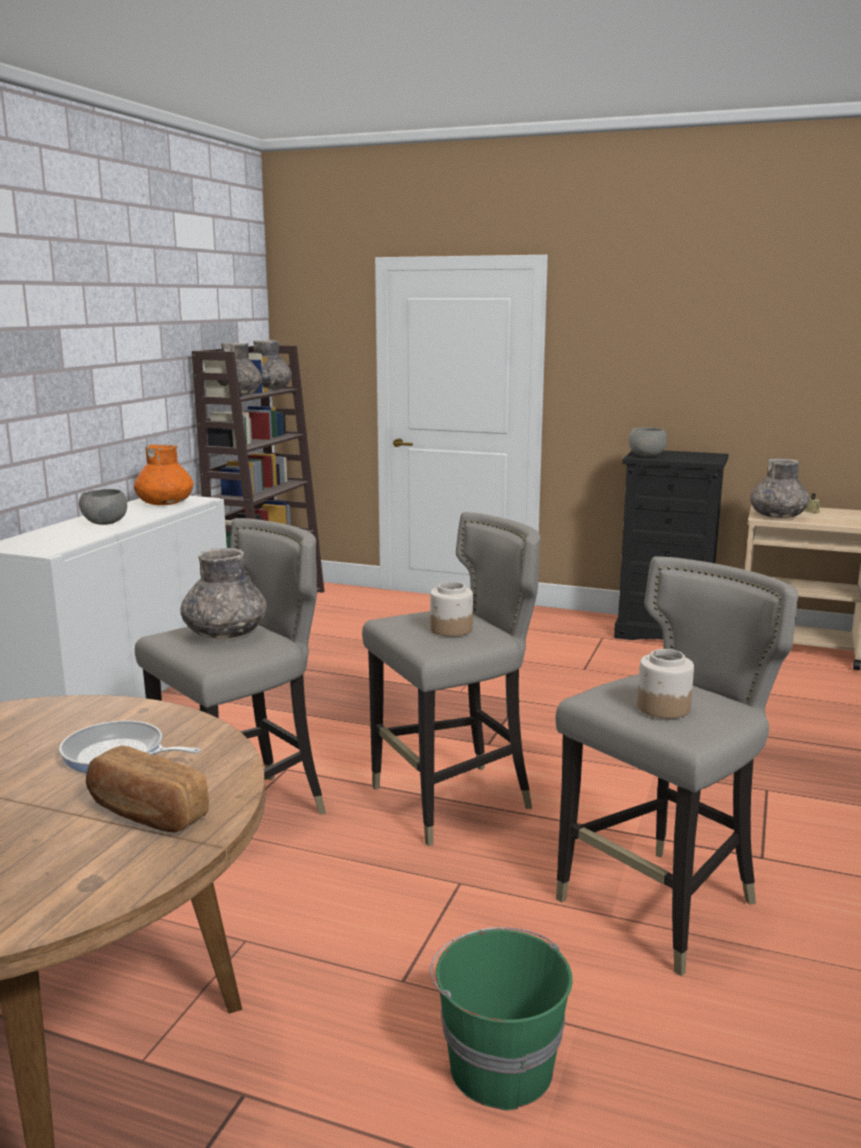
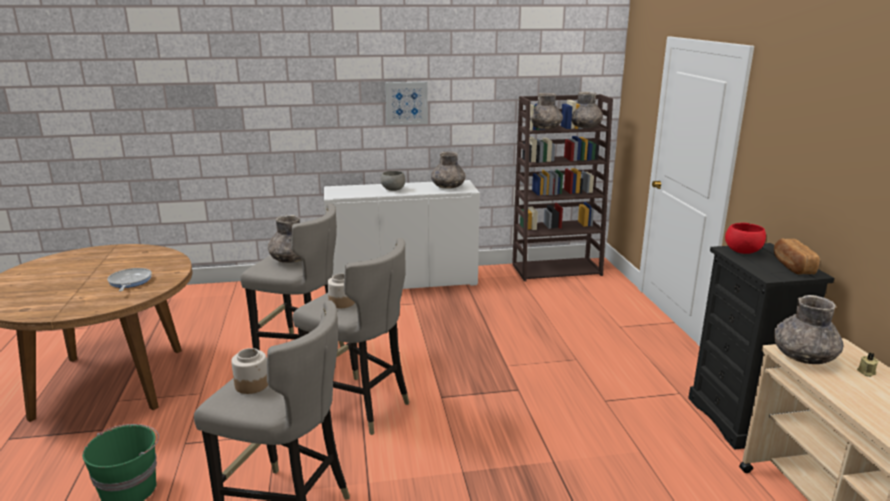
camera: 60 degrees right, 5 degrees up
bread [86,745,209,832] -> bread moved to [774,238,820,275]
orange vase [134,444,193,505] -> grey vase [431,152,466,189]
grey bowl [629,427,667,457] -> red bowl [725,223,766,254]
none -> picture [386,82,428,125]

